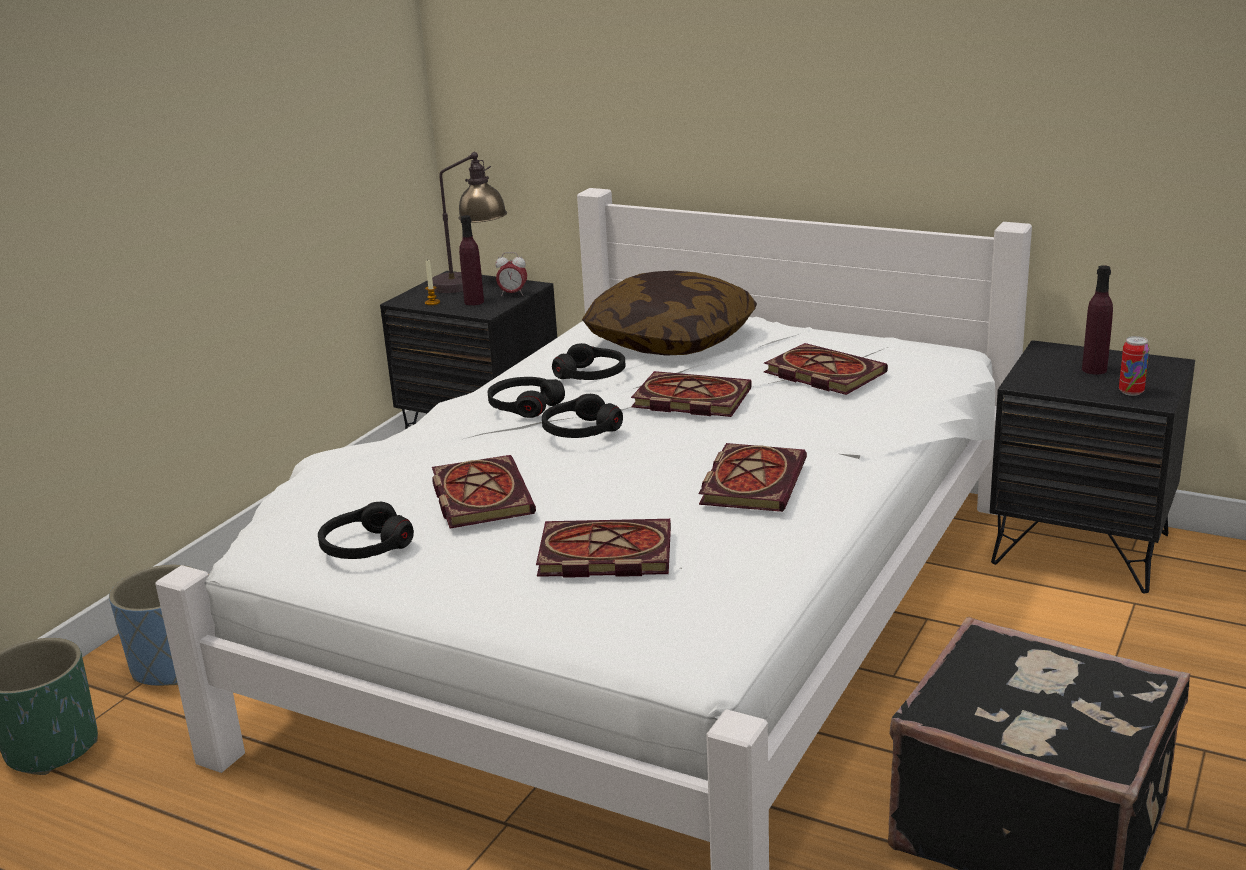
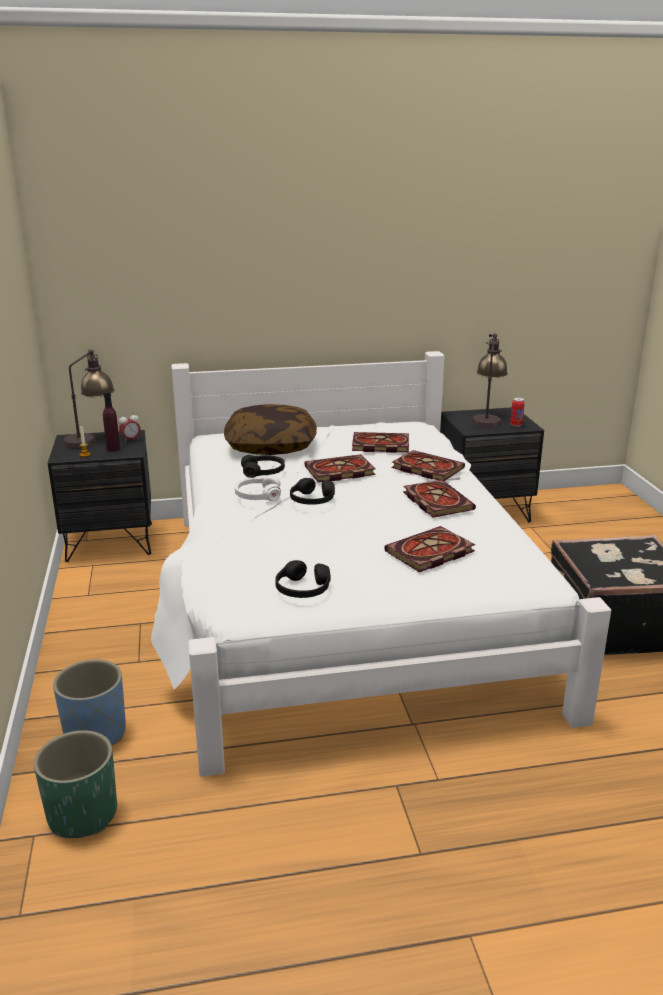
camera: 40 degrees left, 0 degrees up
book [432,455,536,529] -> book moved to [391,450,465,481]
black headphones [488,377,565,418] -> white headphones [235,476,281,501]
purple bottle [1082,265,1113,374] -> table lamp [471,333,508,428]

